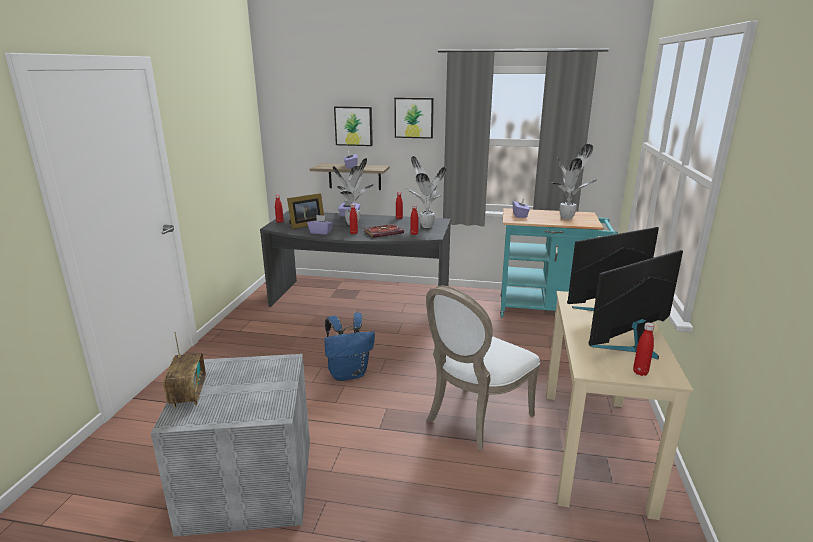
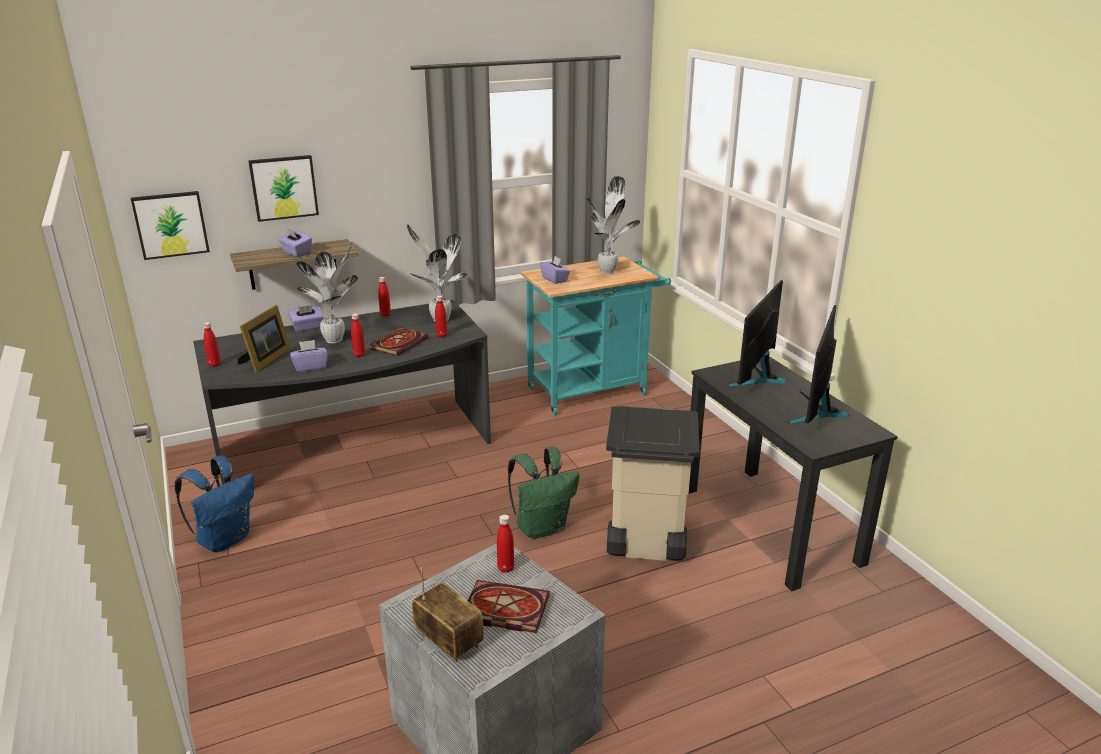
camera: 35 degrees left, 5 degrees up
blue backpack [324,313,375,381] -> blue backpack moved to [175,455,254,552]
picture [394,98,434,139] -> picture moved to [131,191,210,260]
white chair [426,286,540,451] -> beige trash can [606,406,700,561]
beige desk [546,291,693,520] -> black desk [689,356,898,591]
red bottle [633,322,655,376] -> red bottle moved to [497,514,514,573]
none -> book [468,580,550,633]
none -> green backpack [508,447,579,539]

